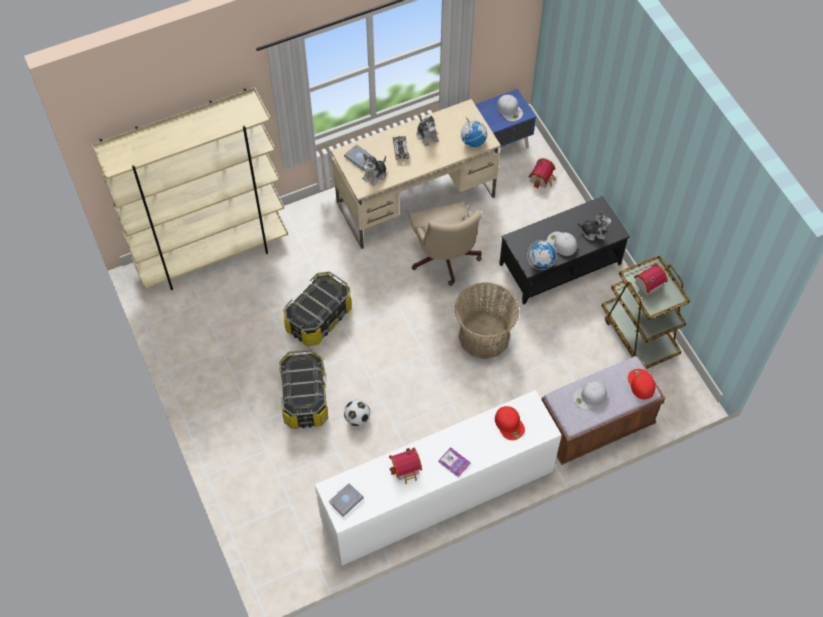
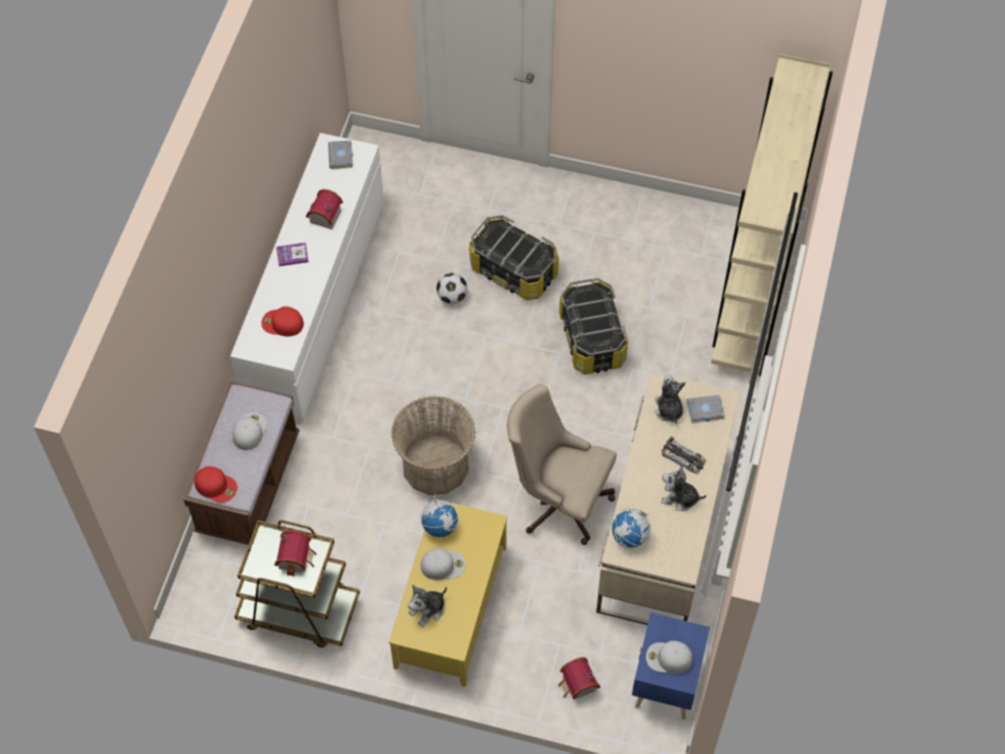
camera: 130 degrees right, 0 degrees up
black coffee table [499,196,630,304] -> yellow coffee table [388,499,507,687]

